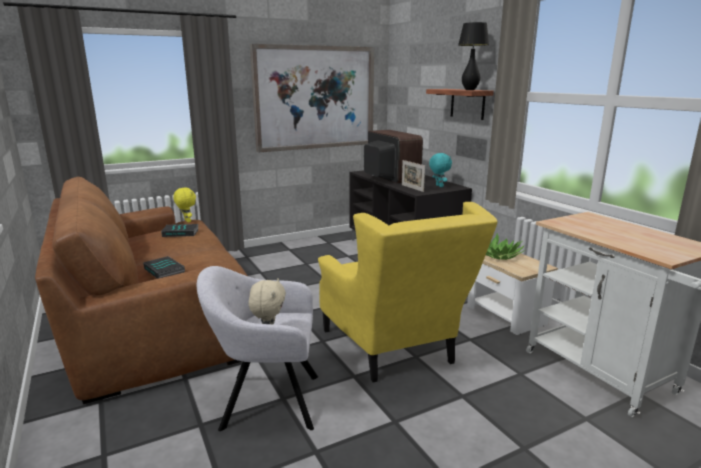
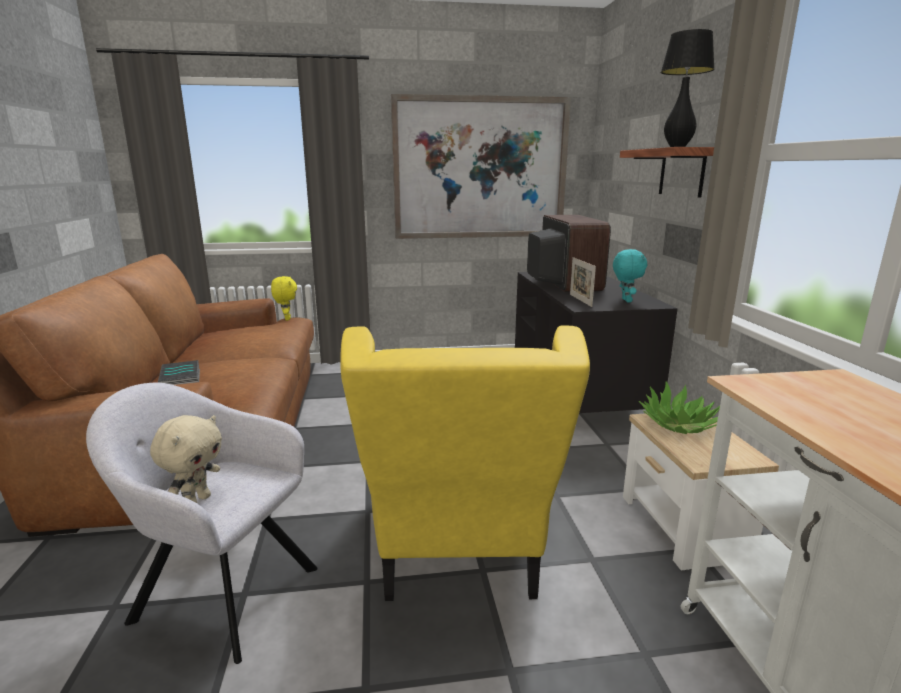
camera: 20 degrees right, 0 degrees up
book [161,224,199,237] -> none

